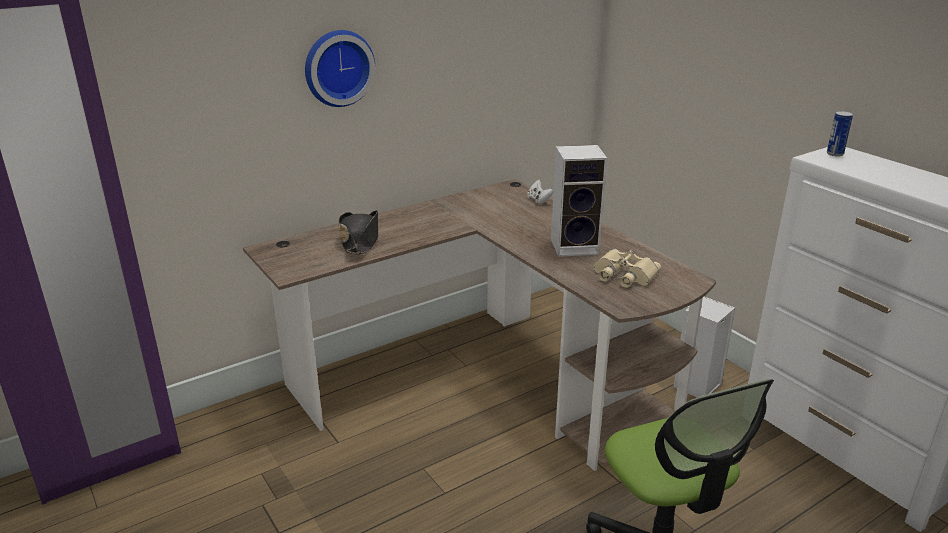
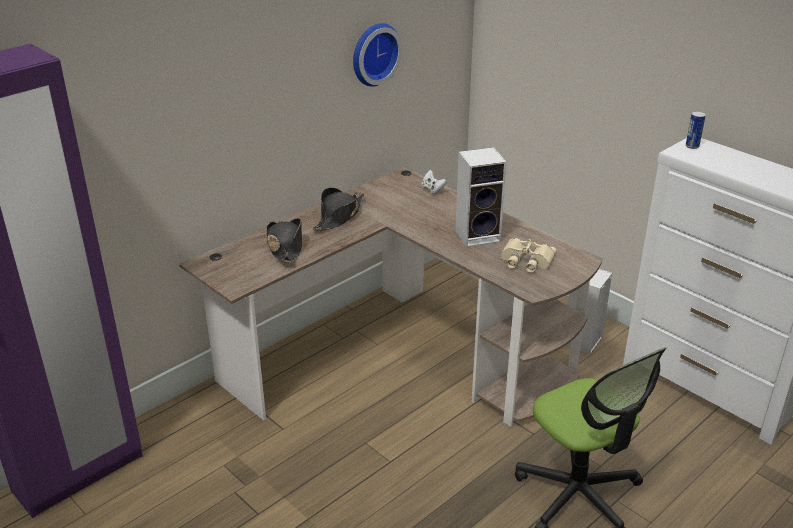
camera: 10 degrees left, 5 degrees up
wall clock [305,30,375,107] -> wall clock moved to [353,23,402,87]
none -> black hat [313,187,364,231]

